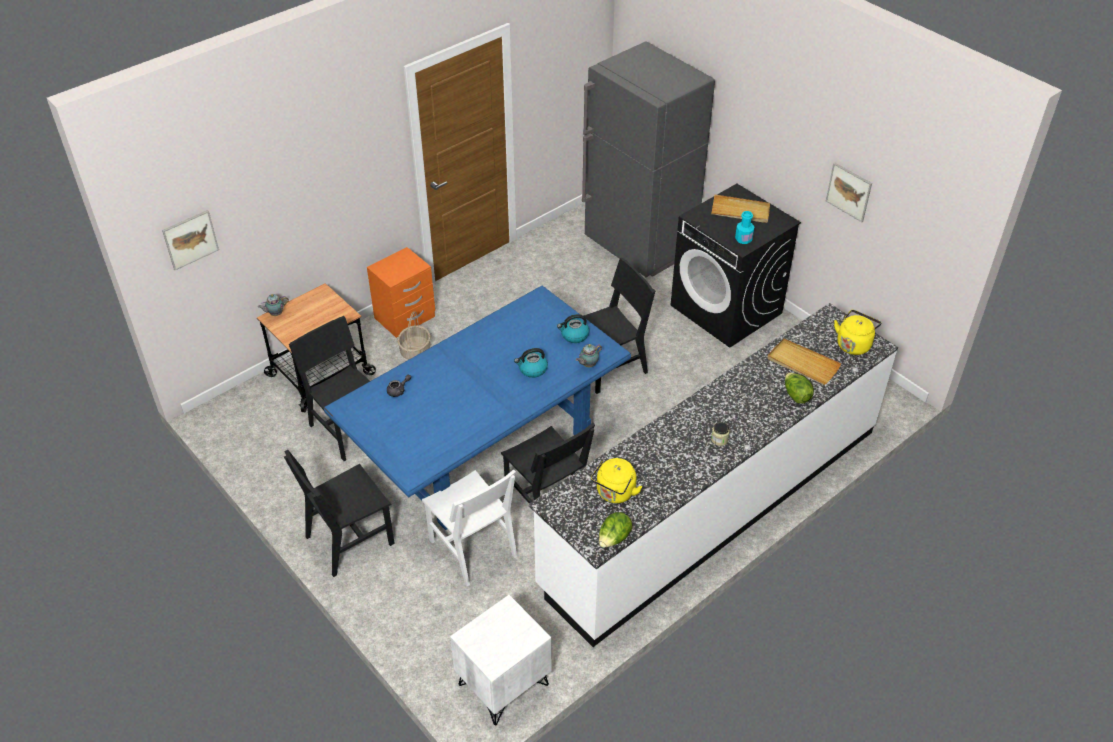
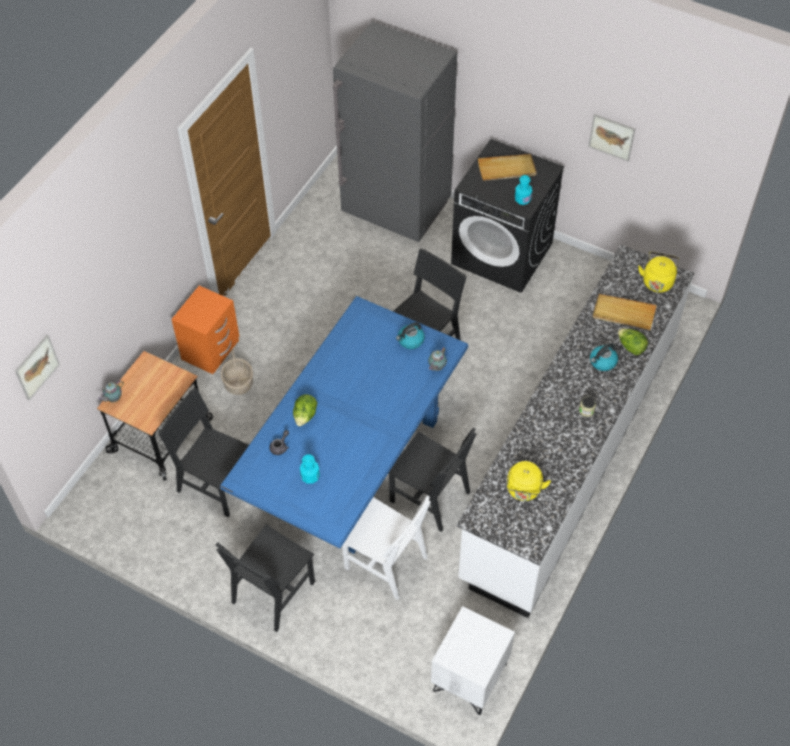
camera: 20 degrees left, 10 degrees up
kettle [514,348,548,378] -> kettle moved to [590,343,618,371]
lettuce [599,512,632,548] -> lettuce moved to [293,394,317,426]
none -> turquoise bottle [300,455,320,484]

